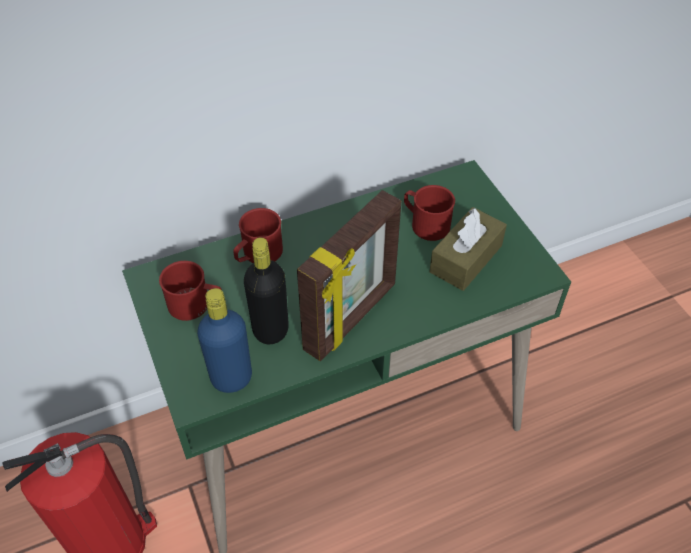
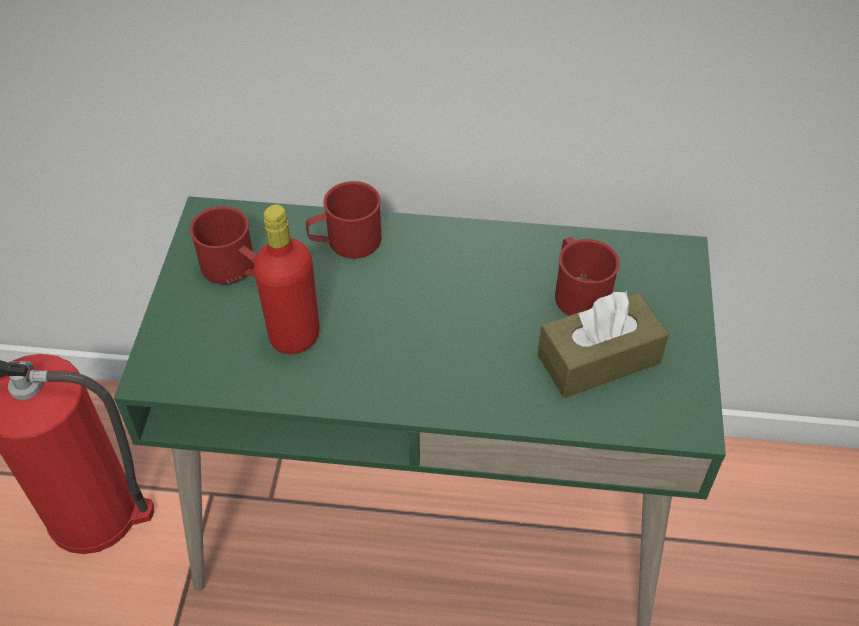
camera: 30 degrees right, 0 degrees up
blue bottle [197,288,252,393] -> none
black bottle [244,237,289,344] -> red bottle [254,205,319,354]
picture frame [297,190,401,361] -> none

